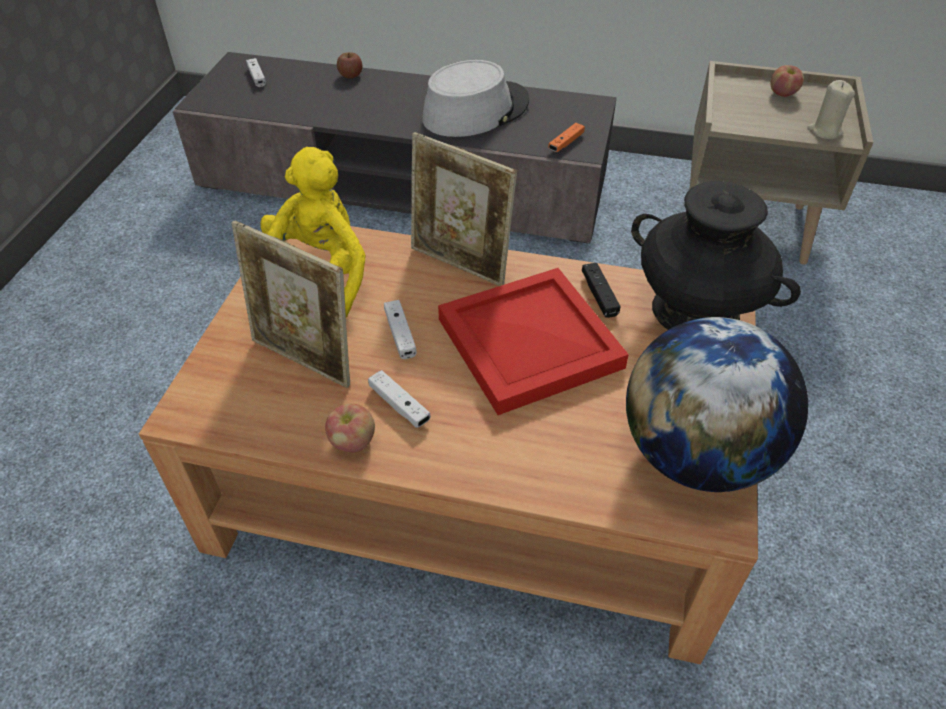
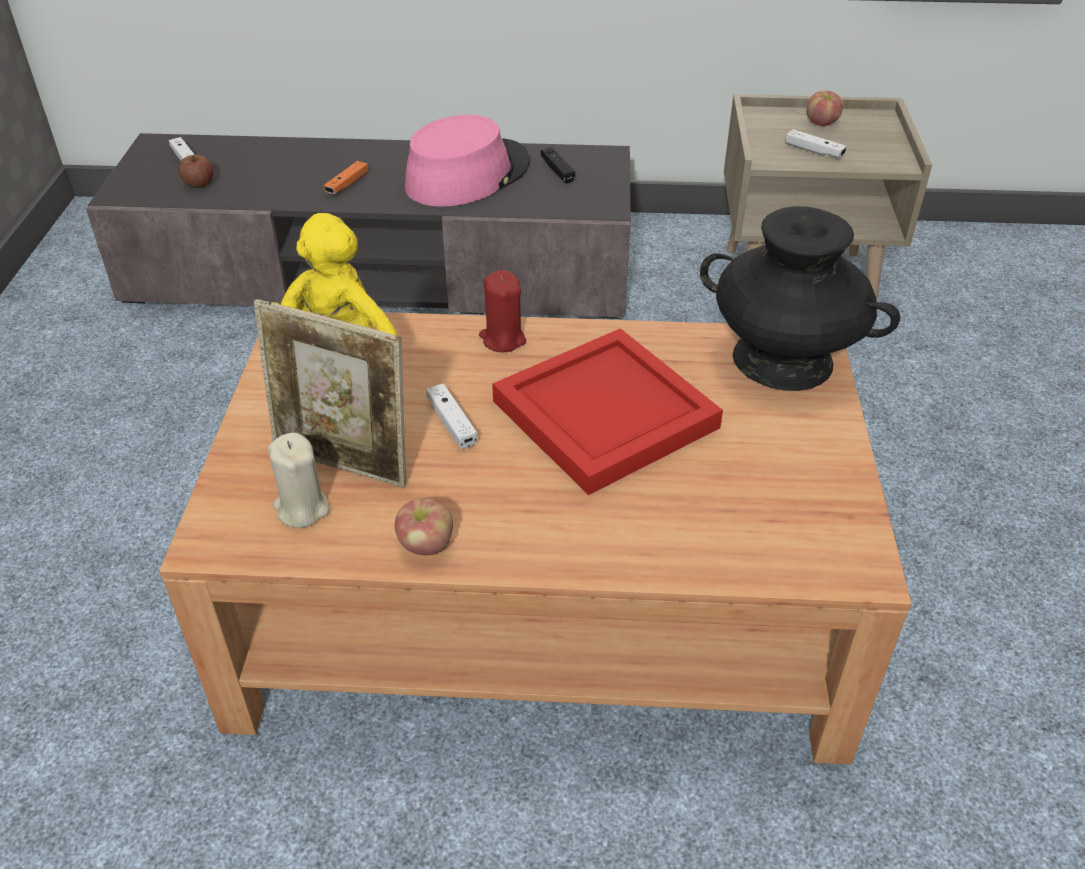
camera: 10 degrees left, 5 degrees down
apple [337,52,362,79] -> apple moved to [179,155,213,188]
white game controller [368,370,431,428] -> white game controller moved to [785,129,846,158]
picture frame [411,132,517,286] -> red candle [479,270,526,352]
grey hat [422,60,529,137] -> pink hat [405,115,529,207]
orange game controller [548,123,585,152] -> orange game controller moved to [324,161,368,194]
black game controller [582,263,621,318] -> black game controller moved to [541,147,575,183]
globe [626,317,808,492] -> none
beige candle [807,80,855,139] -> beige candle moved to [268,433,330,528]

